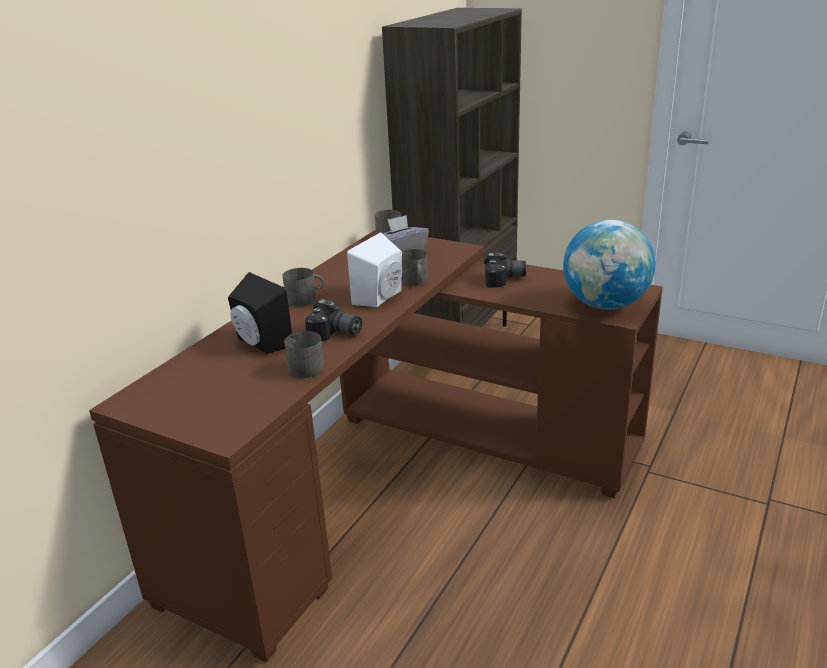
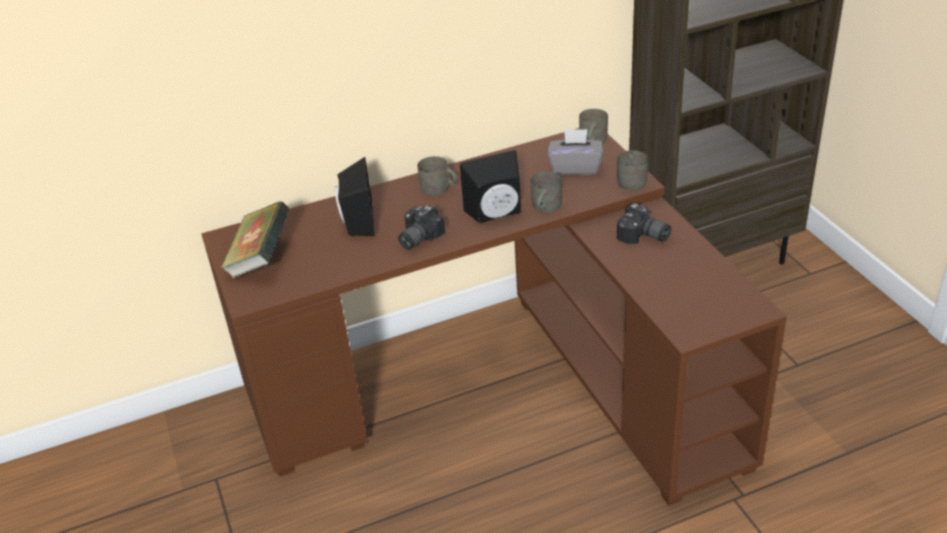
camera: 40 degrees right, 10 degrees up
grey mug [284,331,324,378] -> grey mug moved to [617,150,648,191]
camera [305,299,362,341] -> camera turned 60 degrees clockwise [398,205,445,249]
white speaker [347,232,402,307] -> black speaker [460,150,521,223]
globe [563,220,656,310] -> none
none -> book [221,201,290,279]

